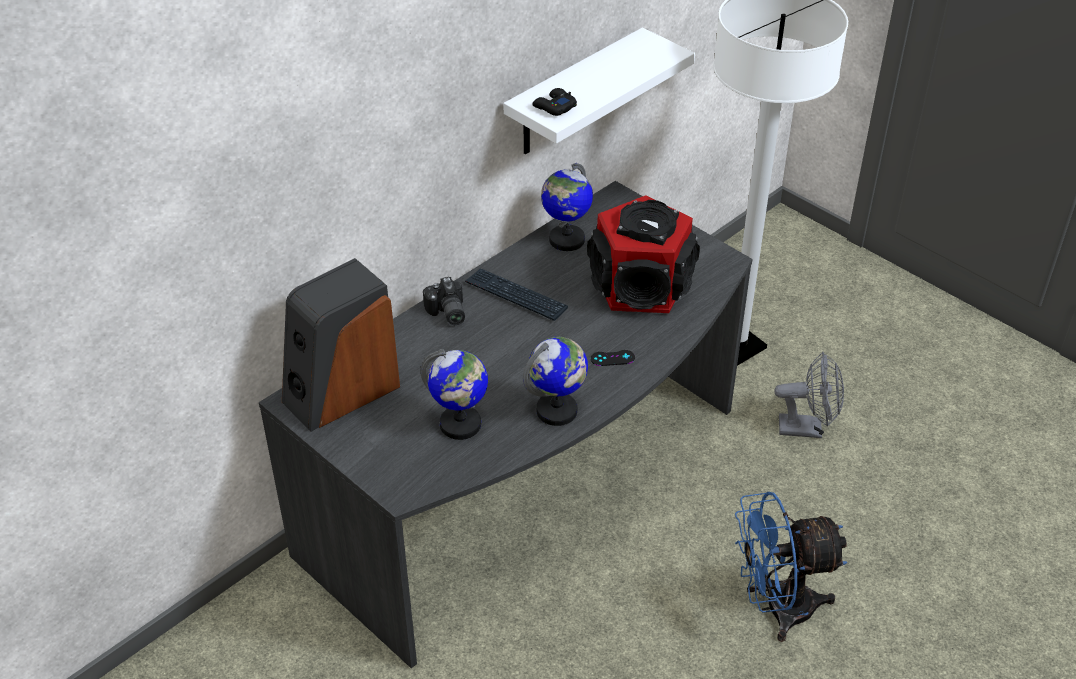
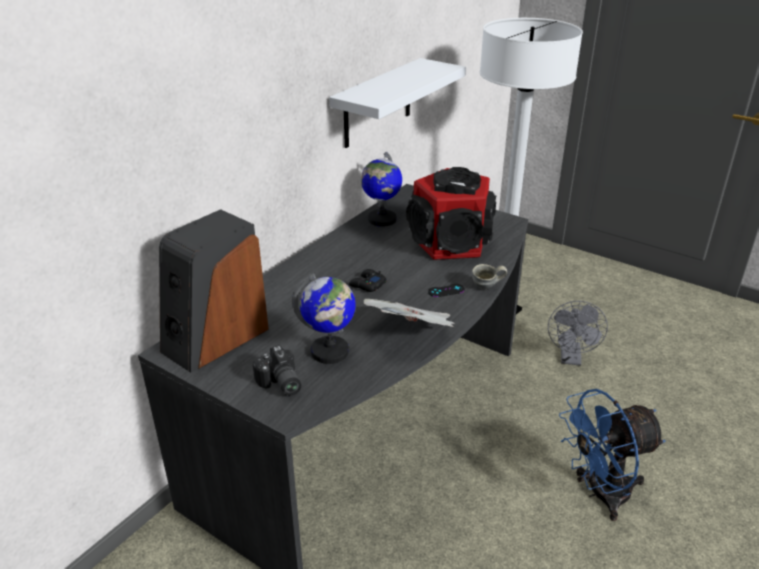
camera: 10 degrees left, 10 degrees down
camera [423,277,465,325] -> camera moved to [253,345,301,396]
keyboard [465,268,568,321] -> none
globe [523,337,588,426] -> newspaper [363,299,454,327]
black game controller [532,88,577,116] -> black game controller moved to [349,269,387,292]
grey fan [775,352,844,438] -> grey fan turned 105 degrees clockwise [548,301,608,366]
none -> grey mug [472,264,507,290]

